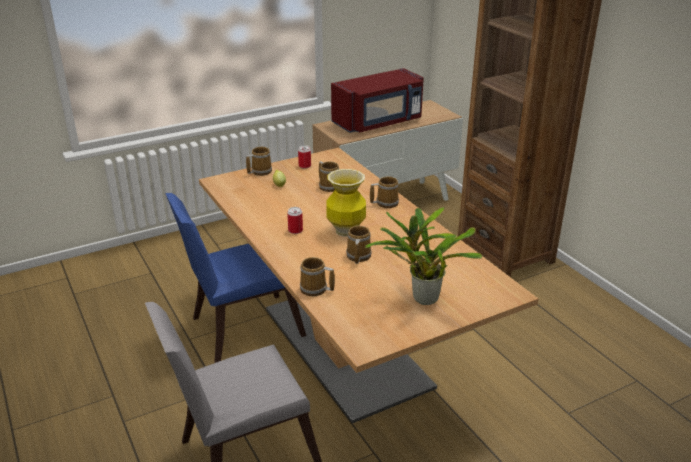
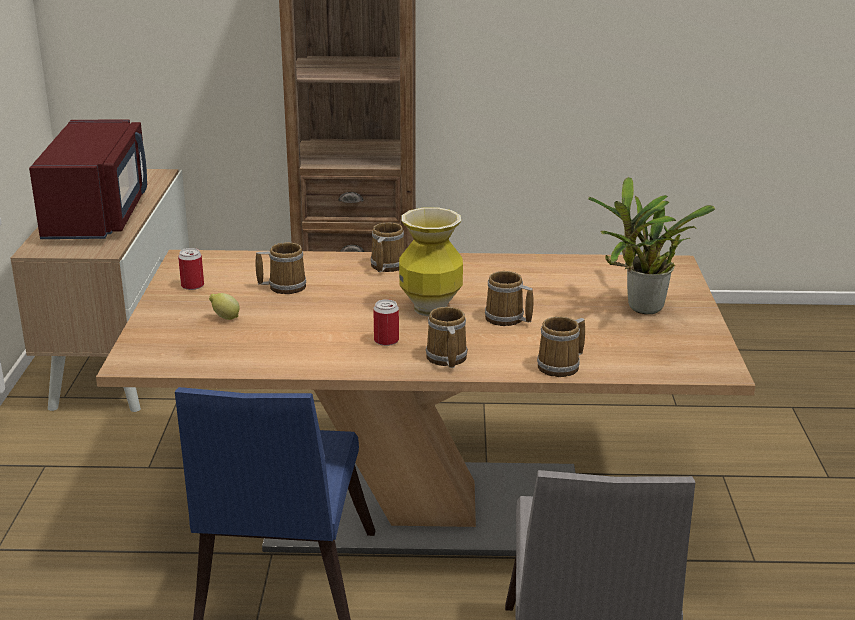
camera: 60 degrees left, 5 degrees down
mug [246,147,272,176] -> mug moved to [426,307,468,368]

